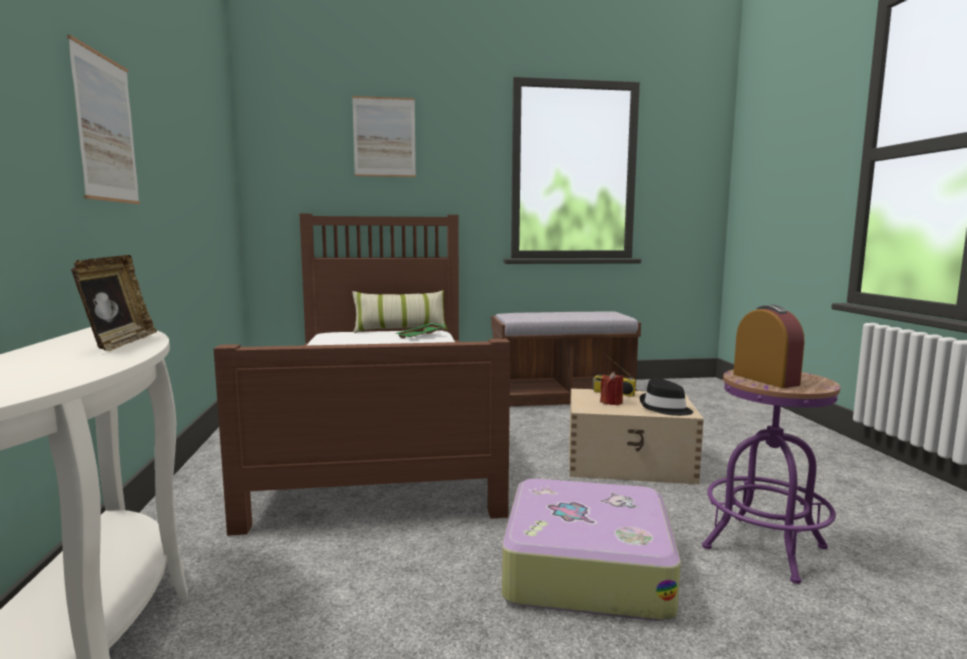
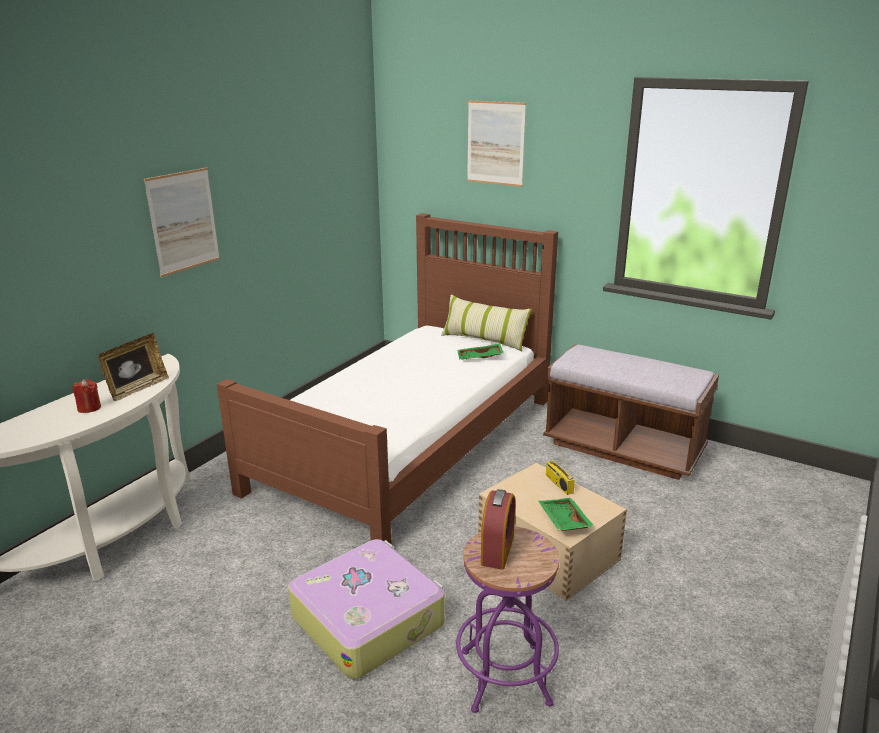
camera: 40 degrees right, 15 degrees up
red candle [600,372,623,405] -> red candle moved to [72,379,101,413]
black hat [640,378,693,416] -> green tray [539,498,594,531]

